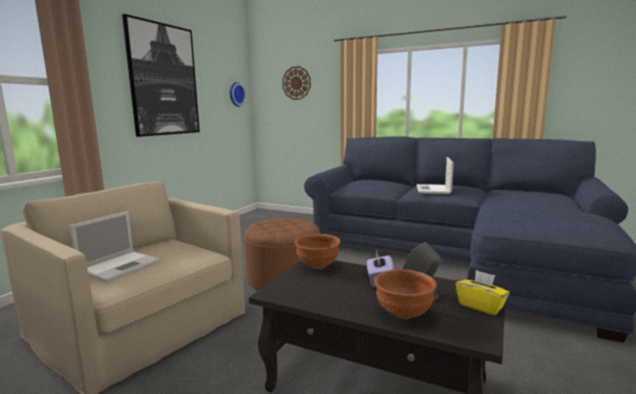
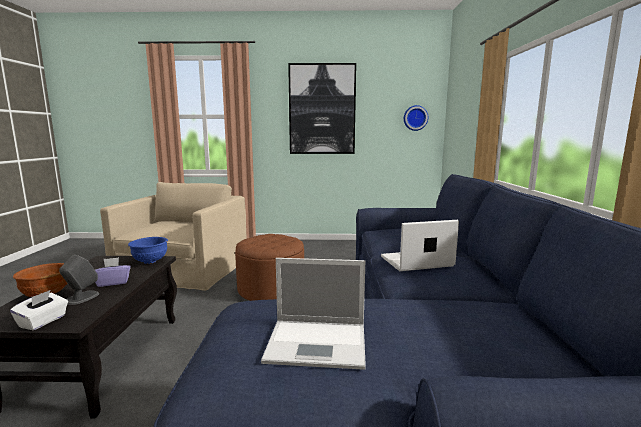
camera: 65 degrees right, 0 degrees up
laptop [70,211,161,282] -> laptop moved to [261,258,366,370]
wall clock [282,66,311,100] -> none
brown bowl [295,234,341,269] -> blue bowl [128,237,168,264]
yellow tissue box [455,270,509,315] -> white tissue box [10,290,68,330]

